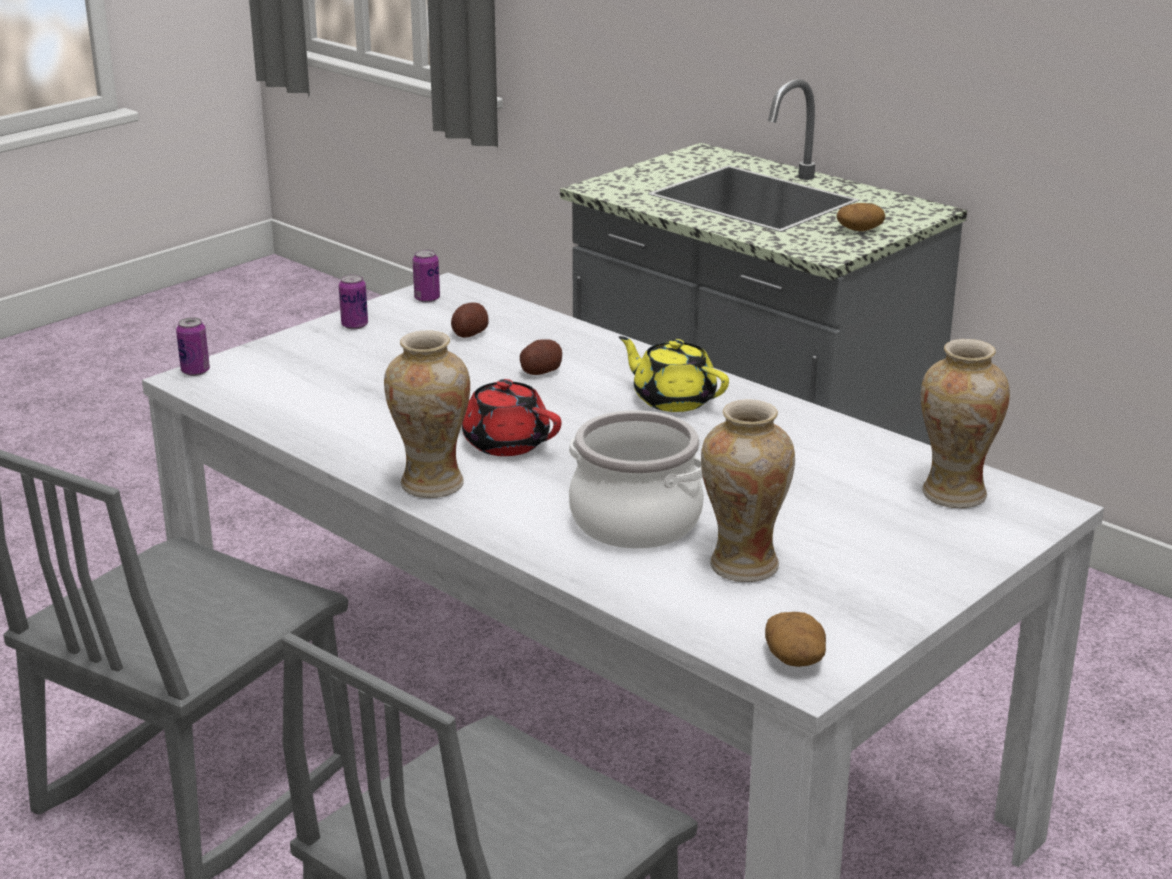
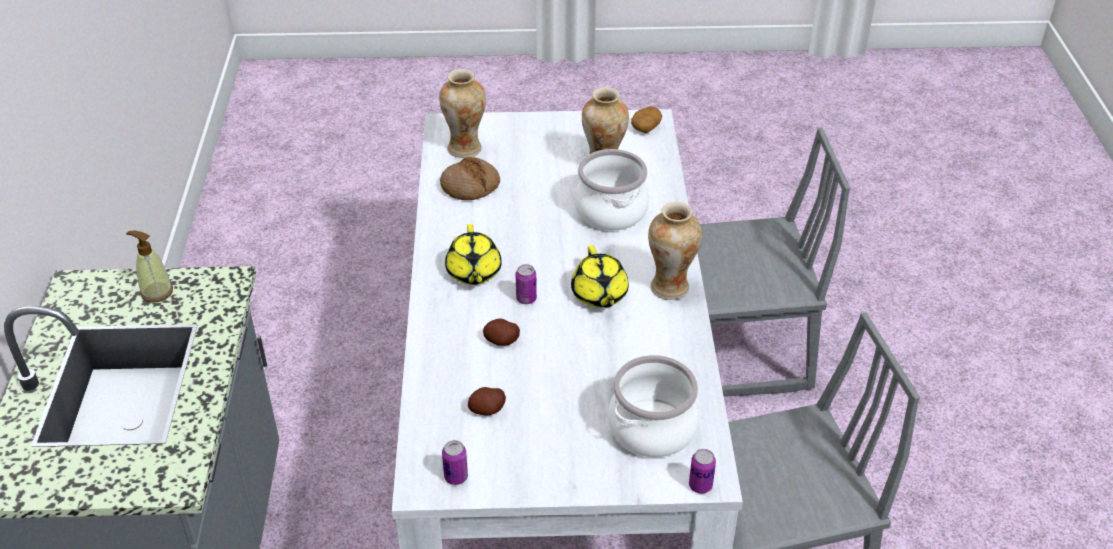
camera: 135 degrees left, 15 degrees up
can [339,274,368,329] -> can moved to [516,264,537,304]
red teapot [462,379,562,456] -> yellow teapot [571,245,629,307]
potato [836,203,885,231] -> soap dispenser [126,231,173,303]
none -> bread [440,157,500,200]
none -> cooking pot [608,355,699,457]

